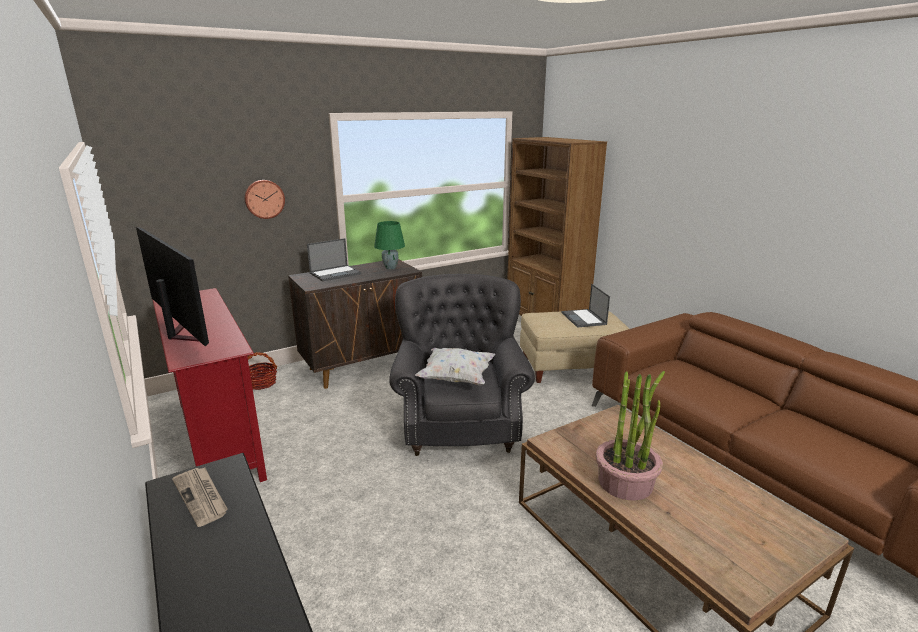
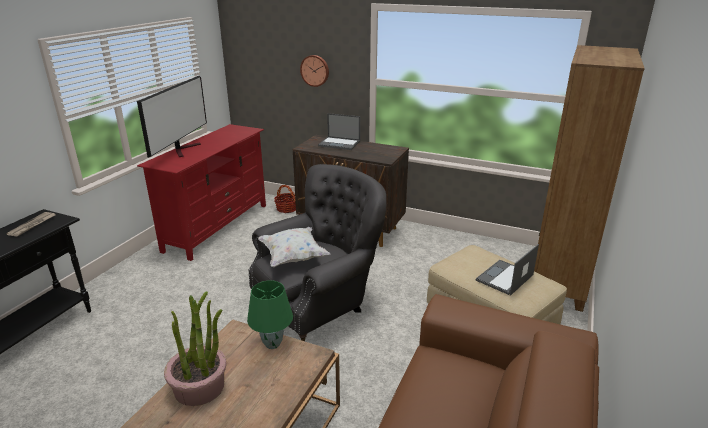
camera: 55 degrees right, 5 degrees up
green table lamp [374,221,405,270] -> green table lamp moved to [247,281,293,349]

